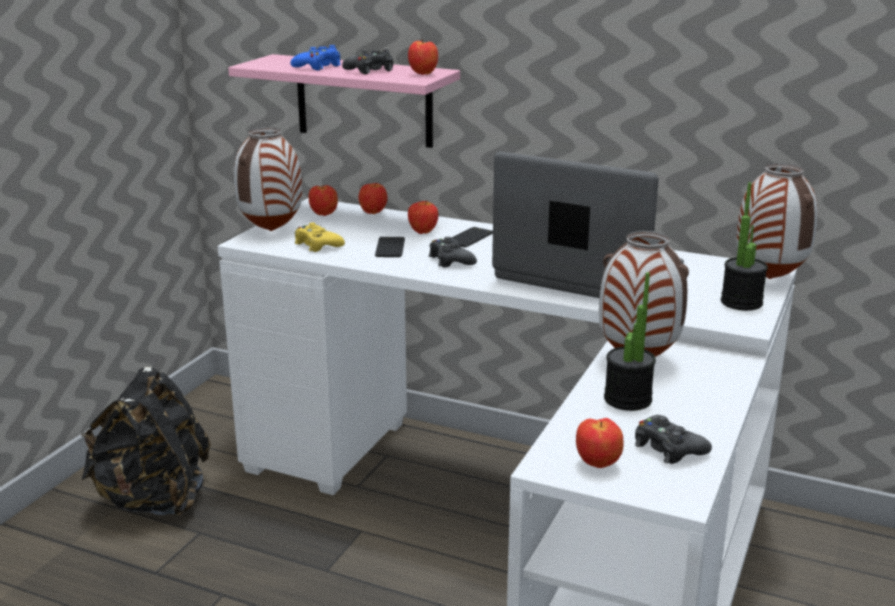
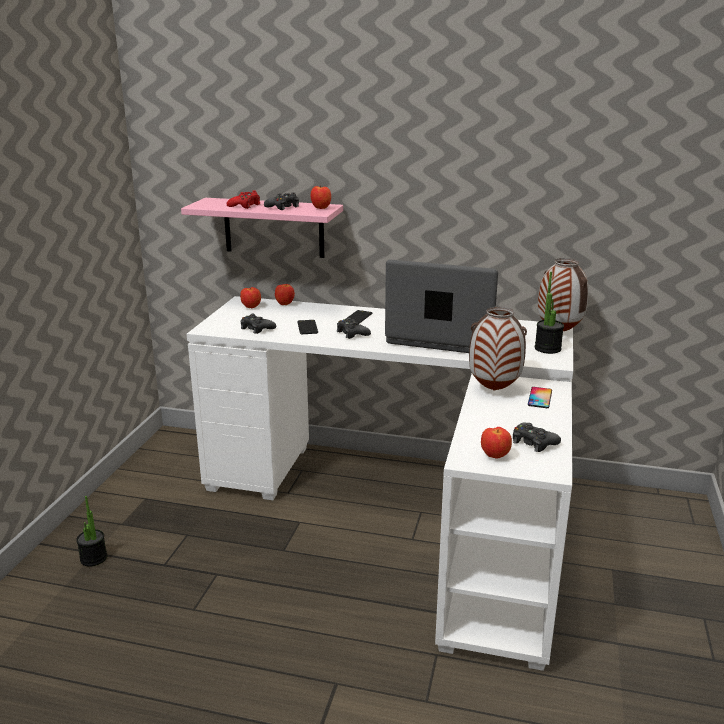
camera: 10 degrees left, 0 degrees up
black backpack [81,367,211,517] -> none
vase [234,127,302,231] -> none
blue game controller [291,45,341,71] -> red game controller [227,190,260,209]
yellow game controller [295,223,345,252] -> black game controller [241,314,276,334]
apple [408,200,438,234] -> none
potted plant [604,272,656,411] -> potted plant moved to [76,496,107,567]
none -> phone [528,387,552,408]

